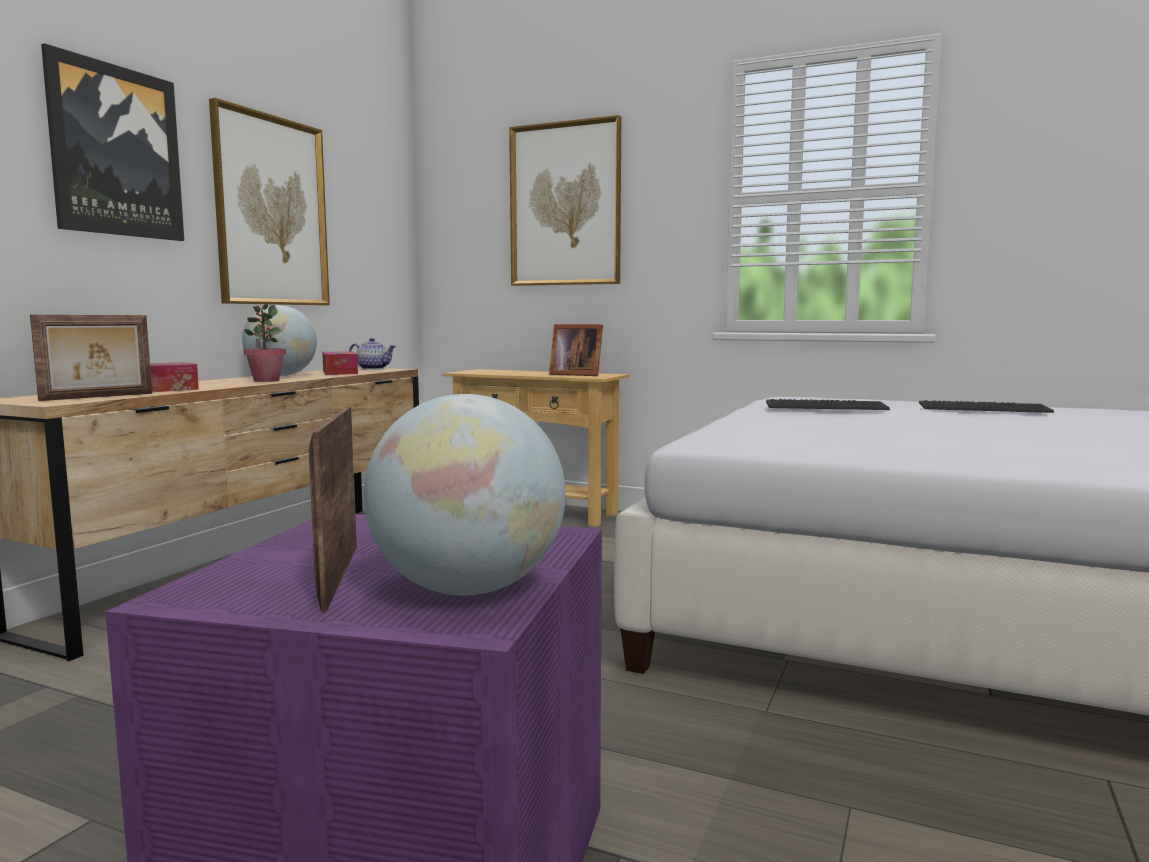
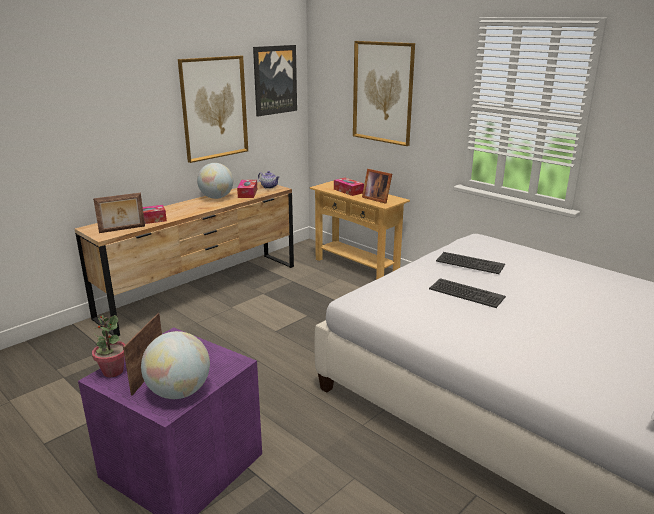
camera: 20 degrees right, 15 degrees up
picture [41,43,184,241] -> picture moved to [253,45,297,117]
potted plant [243,304,286,382] -> potted plant moved to [92,315,126,377]
keyboard [919,400,1054,413] -> keyboard moved to [429,278,506,308]
none -> tissue box [334,178,364,196]

